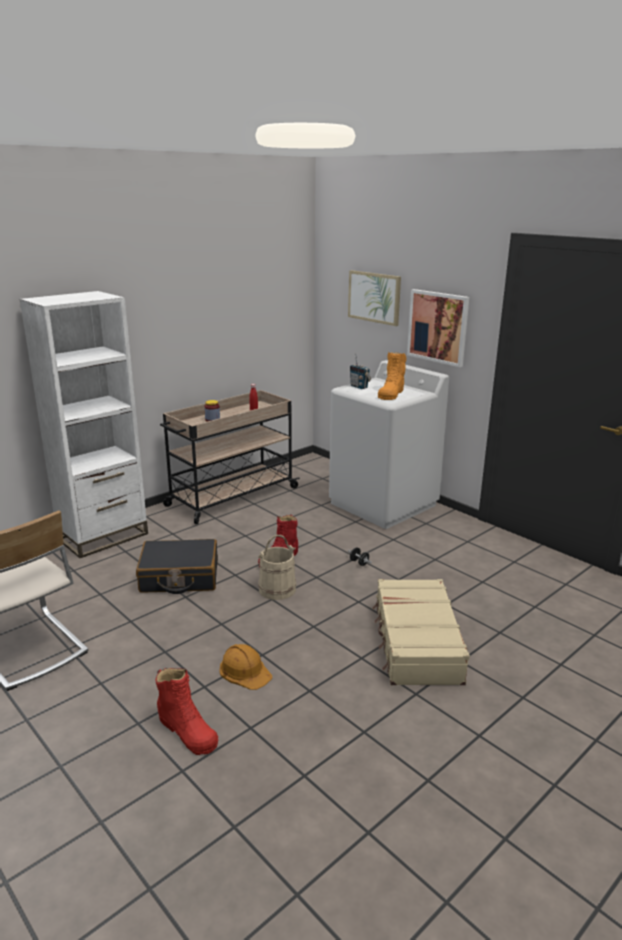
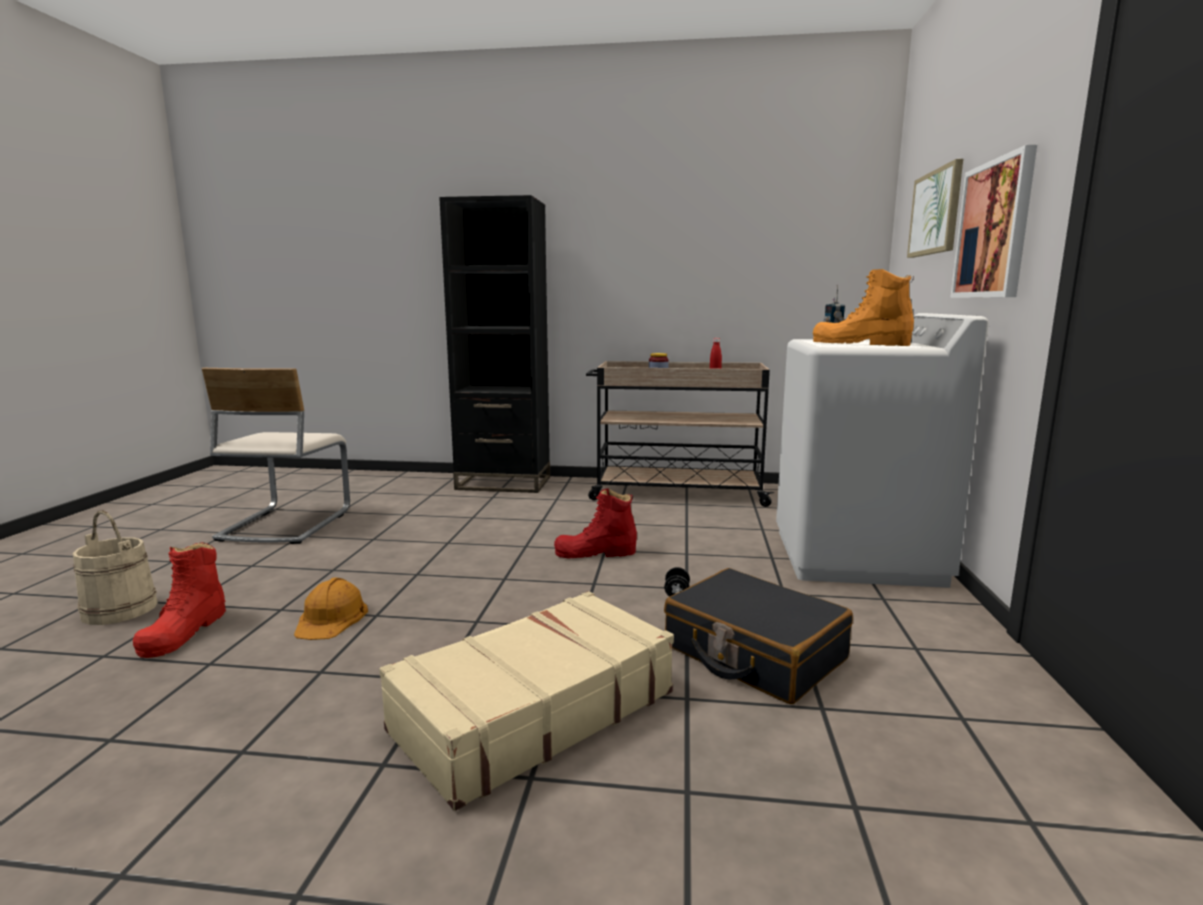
camera: 50 degrees right, 10 degrees down
white bookcase [20,291,148,558] -> black bookcase [439,195,550,493]
black suitcase [136,539,218,594] -> black suitcase moved to [664,568,853,704]
beige bucket [258,535,296,600] -> beige bucket moved to [73,510,158,625]
orange boot [378,352,407,400] -> orange boot turned 45 degrees clockwise [813,269,914,346]

